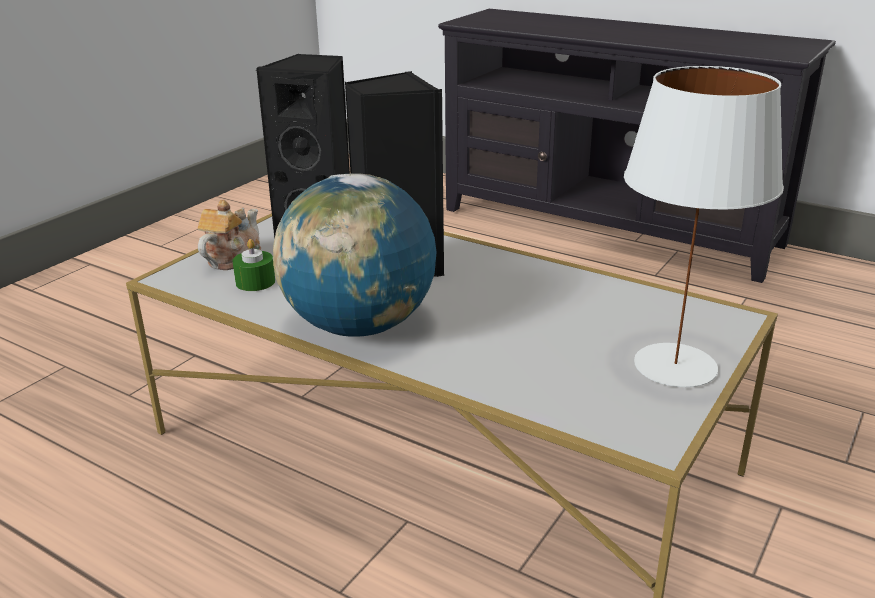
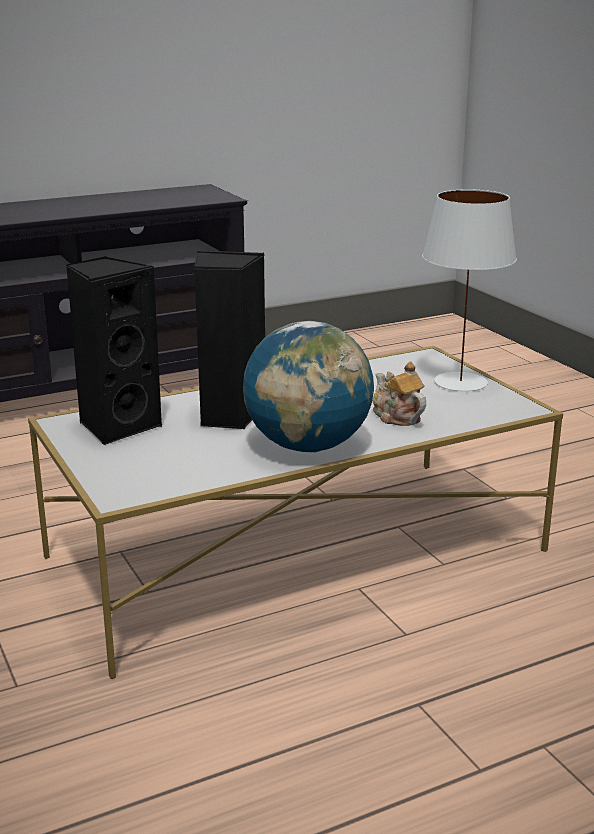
camera: 60 degrees left, 5 degrees down
teapot [198,200,261,270] -> teapot moved to [373,361,426,426]
green candle [233,239,275,291] -> none

